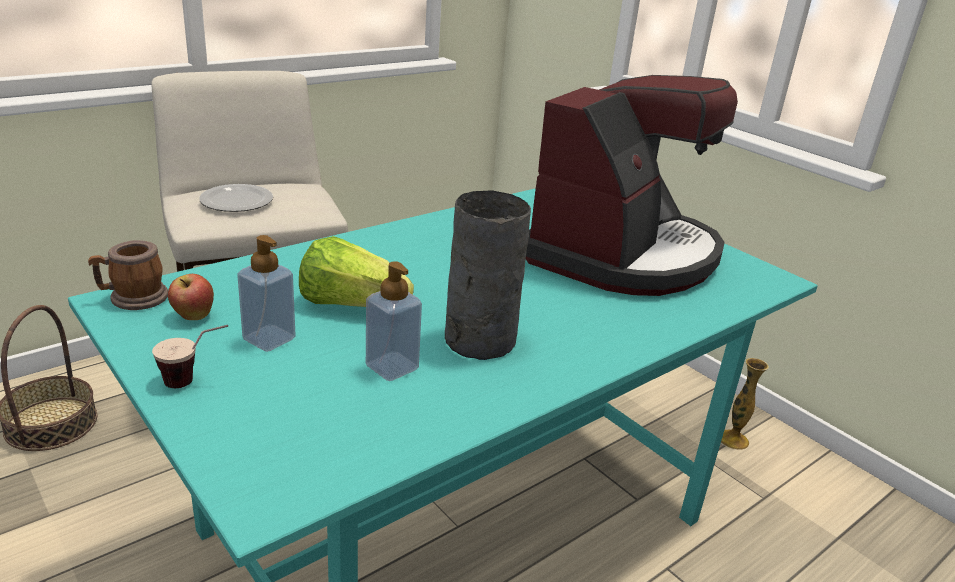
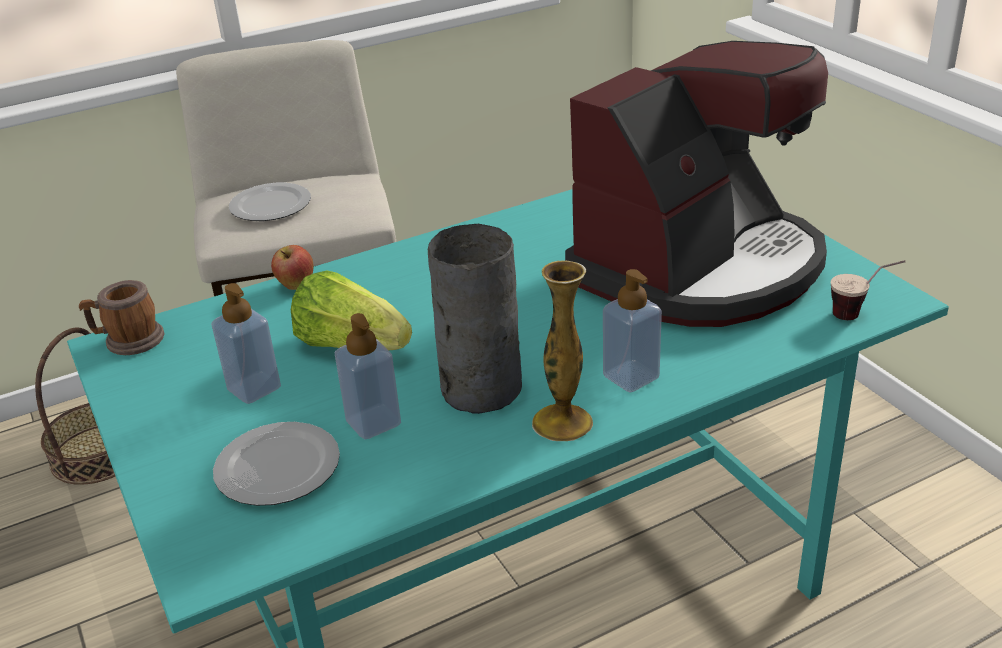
camera: 15 degrees right, 5 degrees up
cup [152,325,228,388] -> cup moved to [831,260,905,320]
apple [168,274,214,320] -> apple moved to [271,245,314,290]
vase [721,358,769,450] -> vase moved to [532,261,593,441]
none -> plate [213,422,340,506]
none -> soap dispenser [603,269,662,393]

